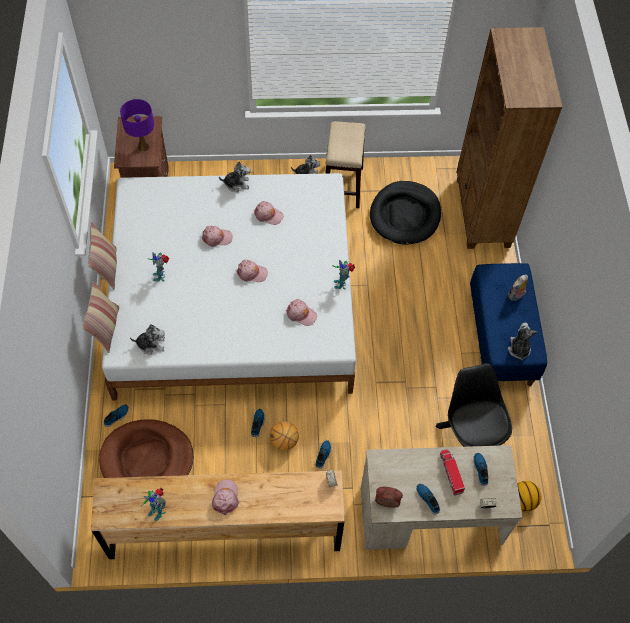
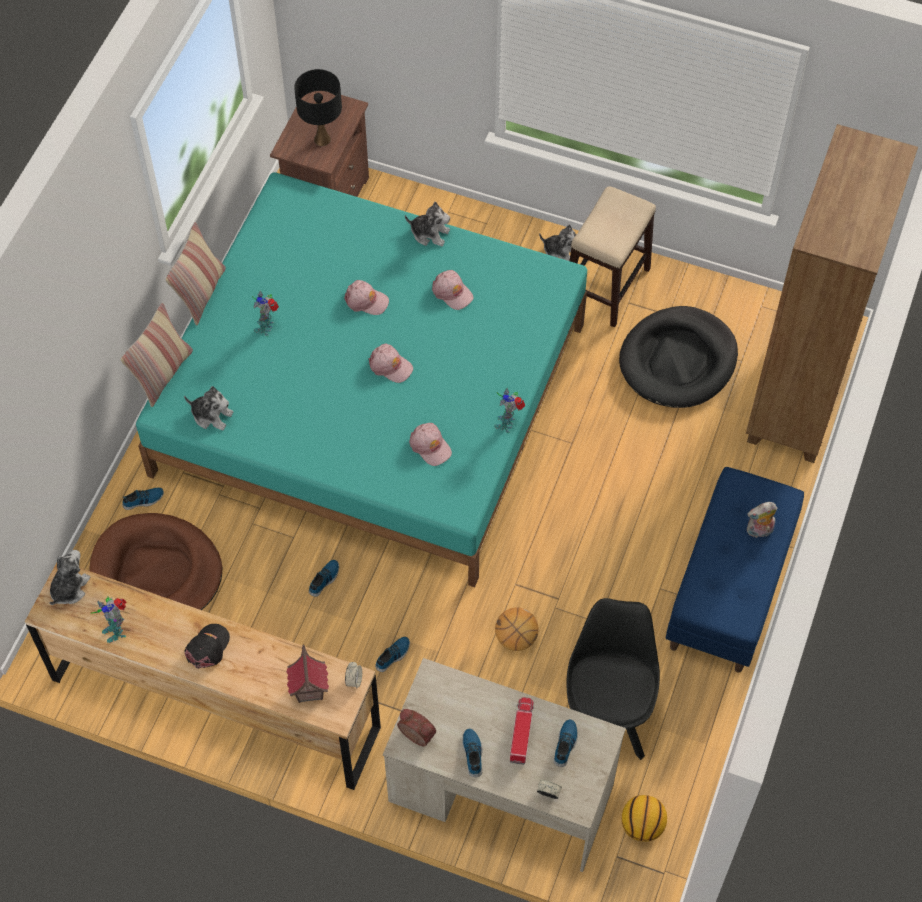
camera: 25 degrees right, 0 degrees up
white bed [102,173,356,401] -> turquoise bed [136,172,587,587]
purple table lamp [120,99,154,152] -> black table lamp [294,69,342,146]
pink cap [212,479,239,515] -> black cap [184,624,230,669]
basketball [269,421,299,451] -> basketball moved to [495,607,539,651]
plush toy [508,322,537,361] -> plush toy moved to [49,550,90,605]
none -> toy house [286,644,329,703]

